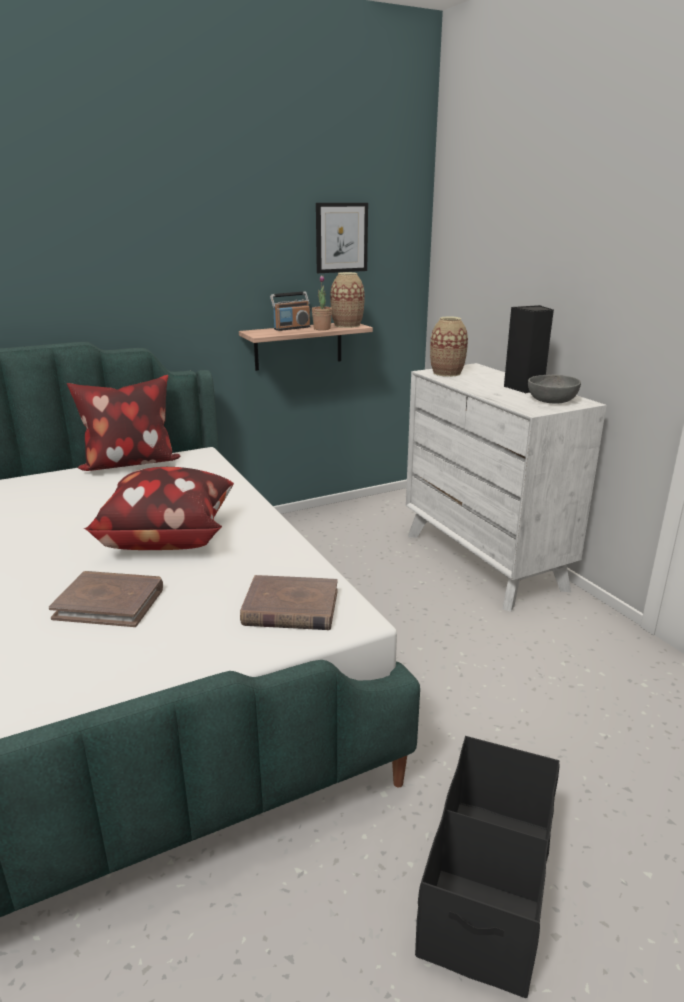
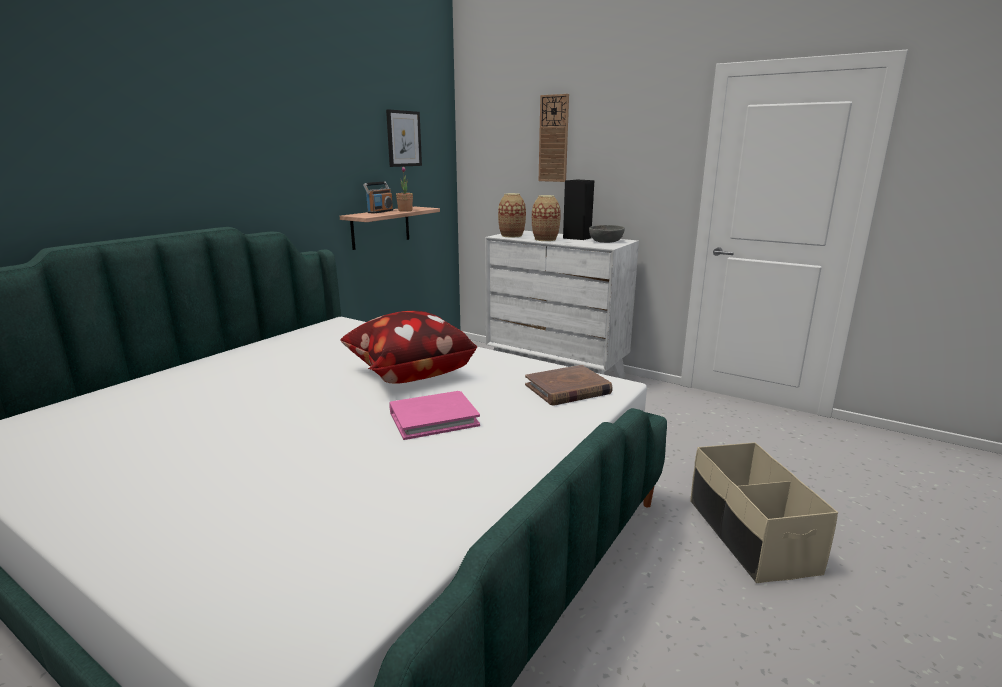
camera: 30 degrees left, 5 degrees down
brown book [49,571,163,627] -> pink book [389,391,480,440]
pillow [67,375,180,471] -> none
vase [330,272,364,328] -> vase moved to [532,195,561,241]
black storage box [415,736,560,998] -> beige storage box [690,442,838,583]
none -> wall clock [539,94,569,182]

